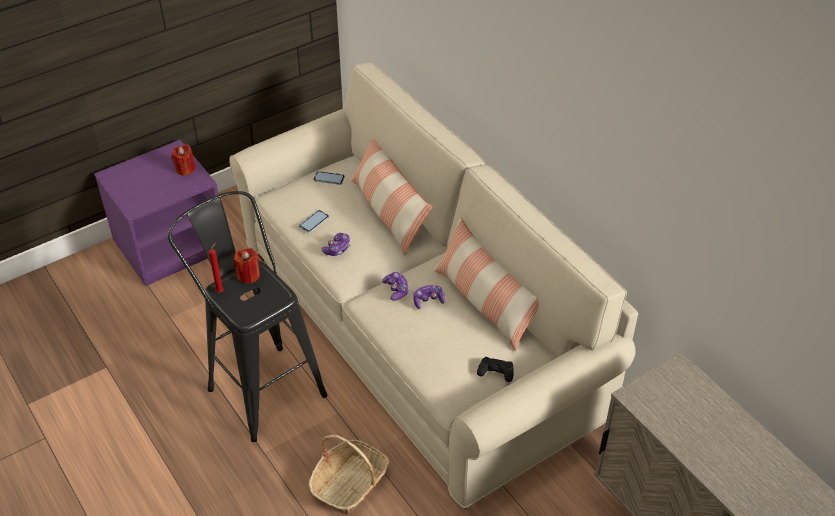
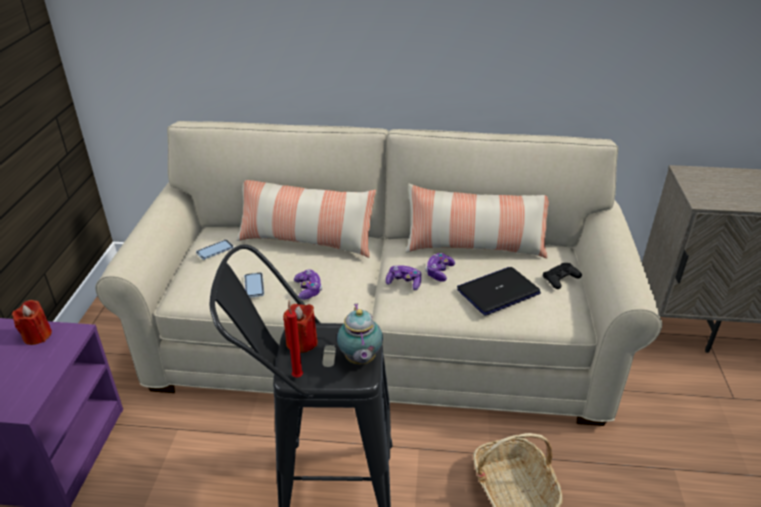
camera: 50 degrees left, 10 degrees down
none -> teapot [337,304,383,364]
none -> laptop [457,267,541,315]

